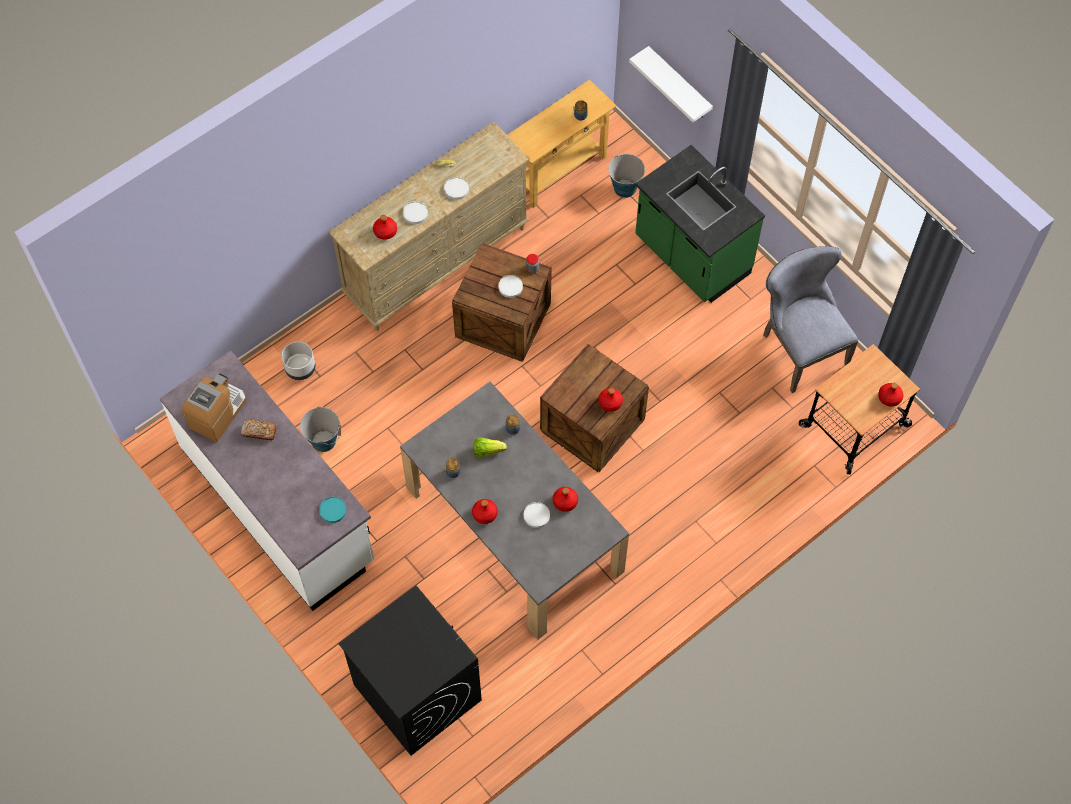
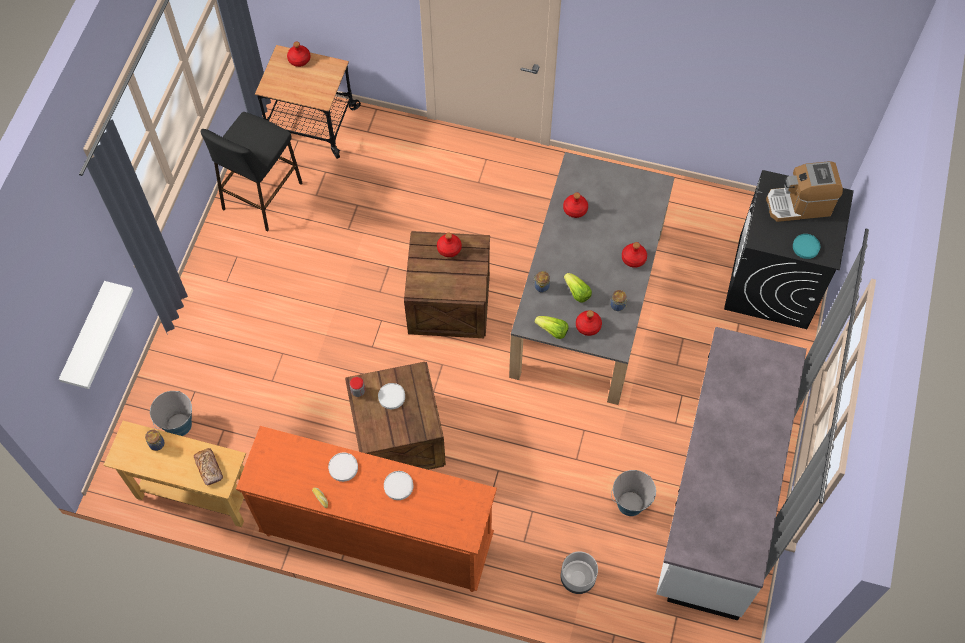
camera: 125 degrees left, 0 degrees up
coffee machine [181,374,247,442] -> coffee machine moved to [766,161,843,222]
bread [241,420,277,441] -> bread moved to [194,448,223,485]
turquoise plate [319,497,346,523] -> turquoise plate moved to [793,234,820,259]
beige dresser [329,122,530,331] -> orange dresser [236,426,497,592]
red bottle [373,215,397,240] -> red bottle moved to [576,310,602,336]
white plate [524,502,550,528] -> none
green counter [635,145,765,303] -> none
grey chair [763,246,858,393] -> black stool [201,112,302,232]
none -> lettuce [534,316,569,339]

